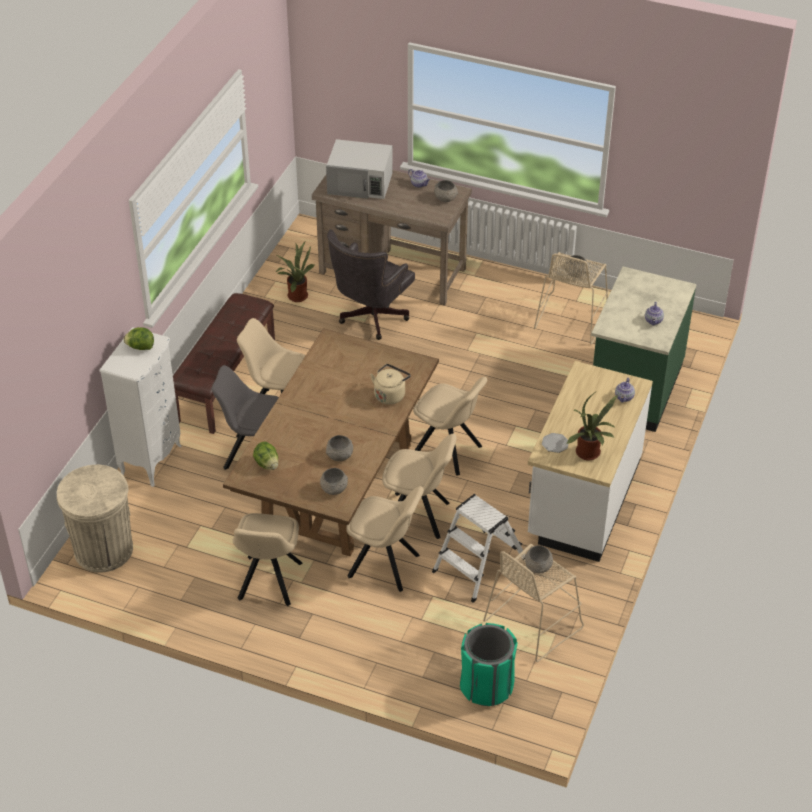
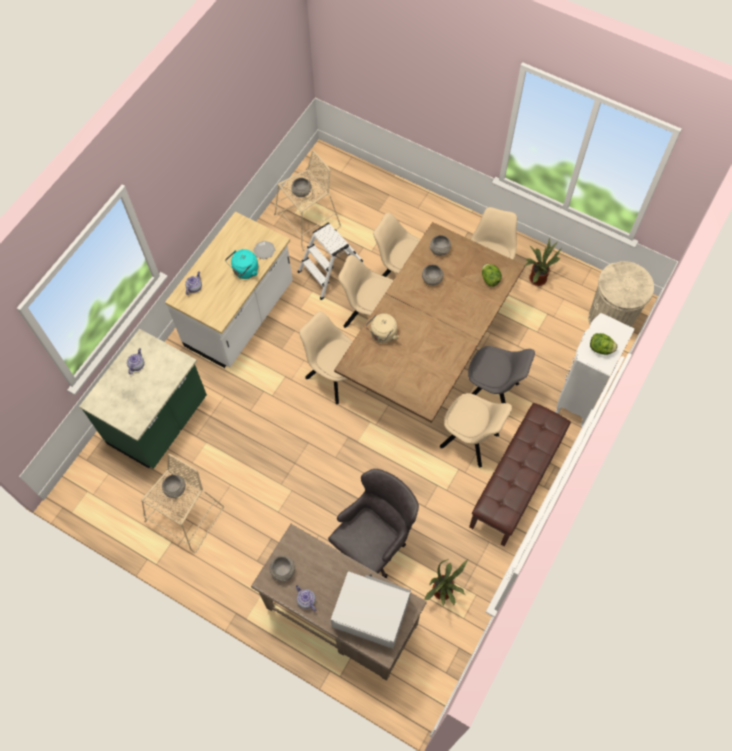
camera: 170 degrees left, 20 degrees up
green trash can [460,623,517,706] -> none
potted plant [567,393,618,460] -> potted plant moved to [525,238,561,286]
none -> turquoise kettle [225,249,258,279]

